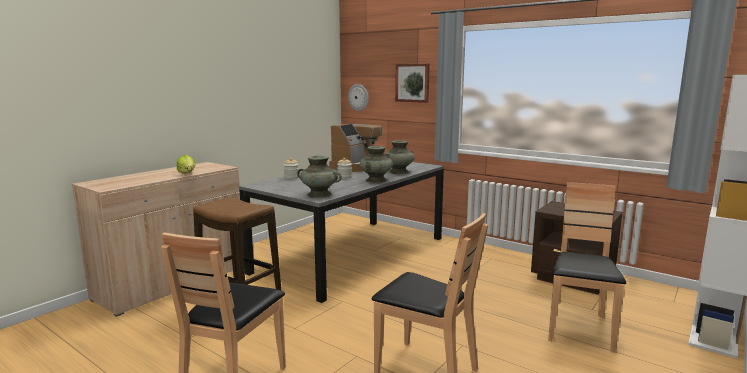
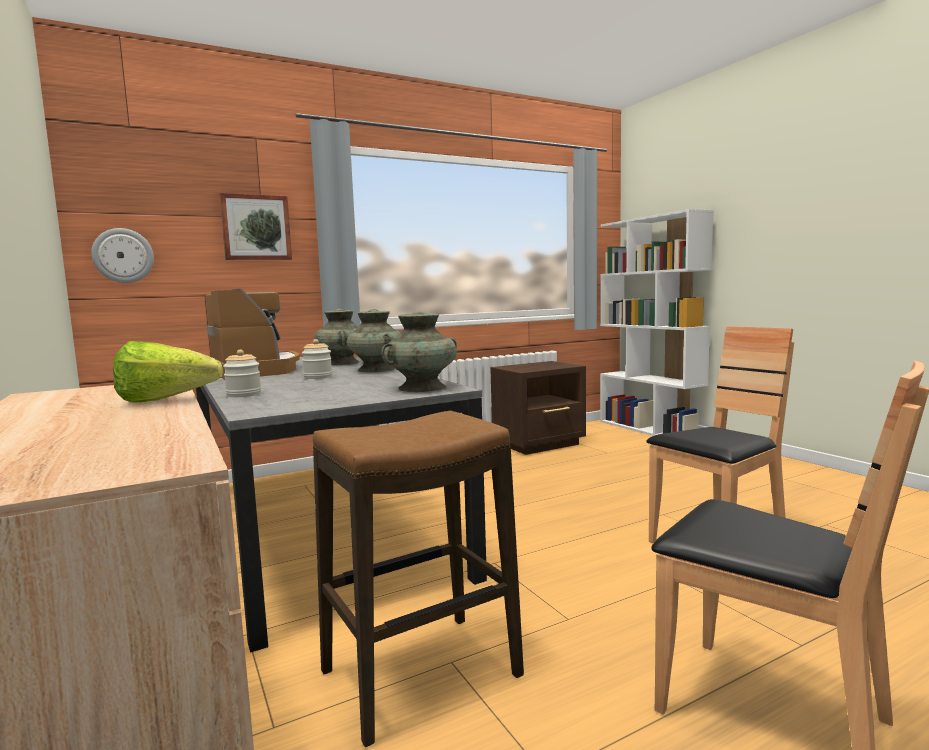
camera: 65 degrees left, 5 degrees down
brown chair [548,182,626,353] -> none

